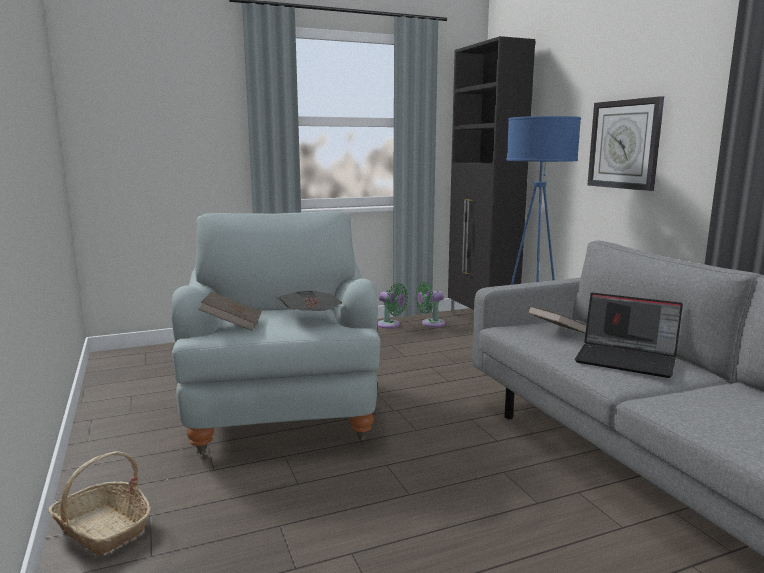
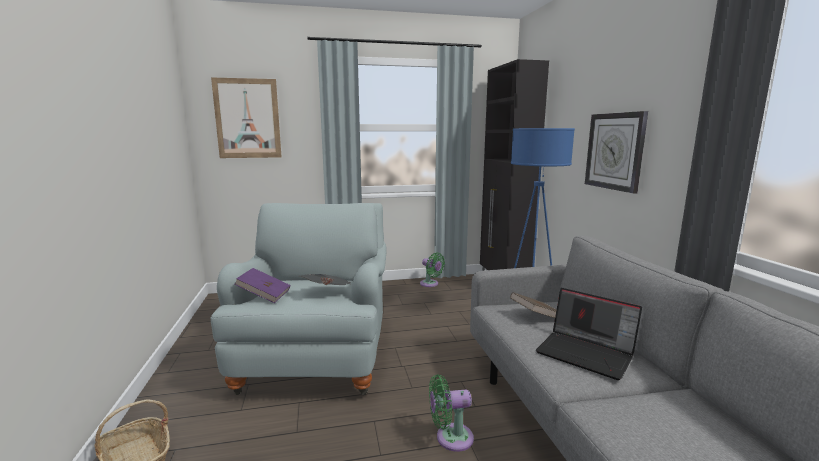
camera: 10 degrees right, 0 degrees up
brown book [198,291,262,331] -> purple book [234,268,290,303]
green fan [416,282,445,327] -> green fan moved to [429,374,474,452]
none -> picture [211,77,282,158]

